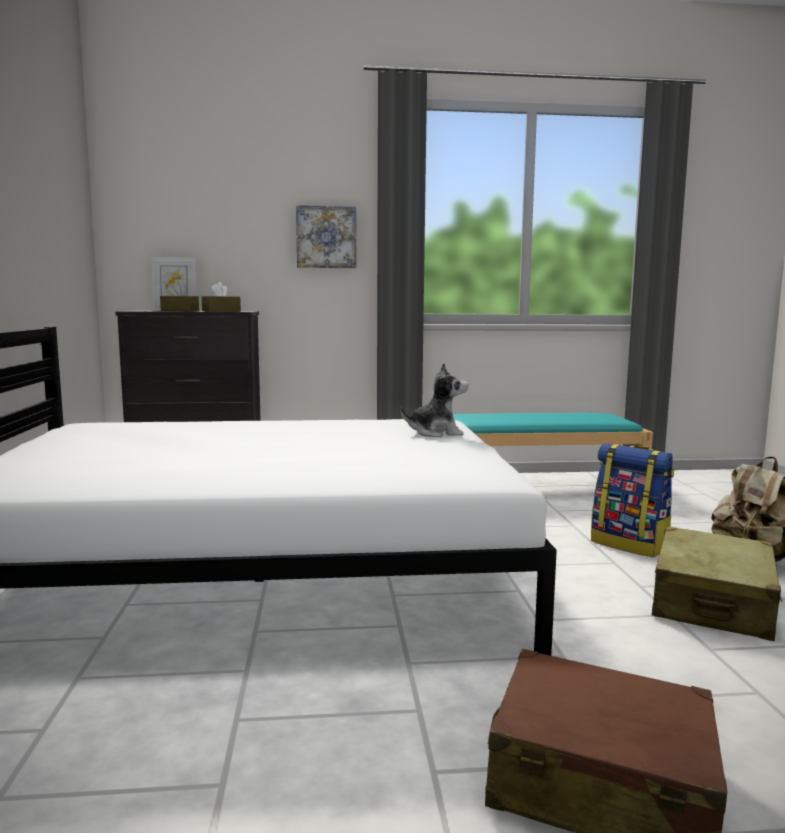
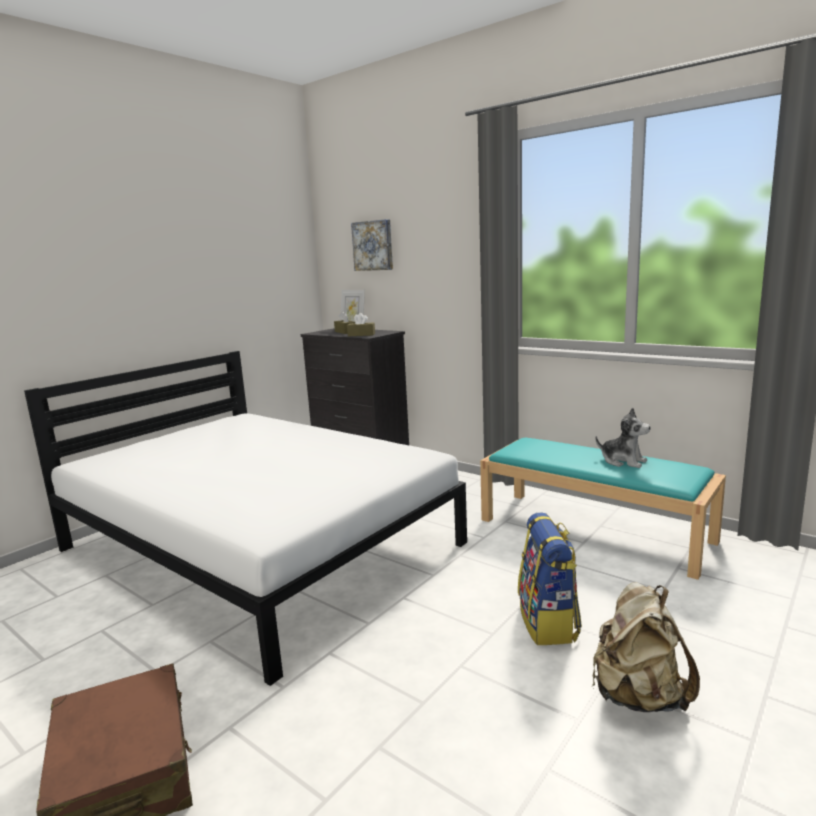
camera: 45 degrees right, 5 degrees up
picture [296,205,356,268] -> picture moved to [351,219,393,271]
plush toy [400,363,468,437] -> plush toy moved to [596,408,651,468]
beige suitcase [652,527,783,641] -> none

